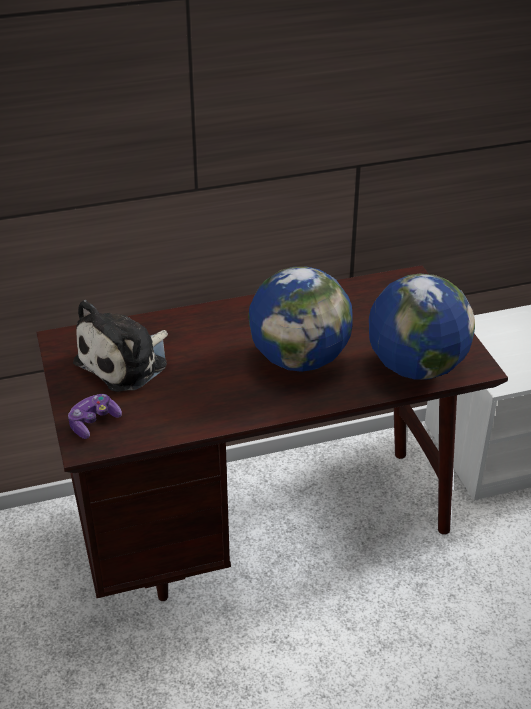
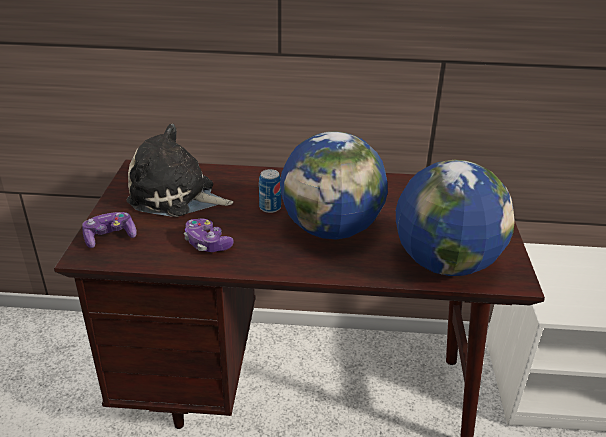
camera: 20 degrees right, 5 degrees down
plush toy [73,300,168,392] -> plush toy turned 45 degrees clockwise [127,124,233,217]
none -> game controller [184,218,234,252]
none -> can [259,169,281,213]

